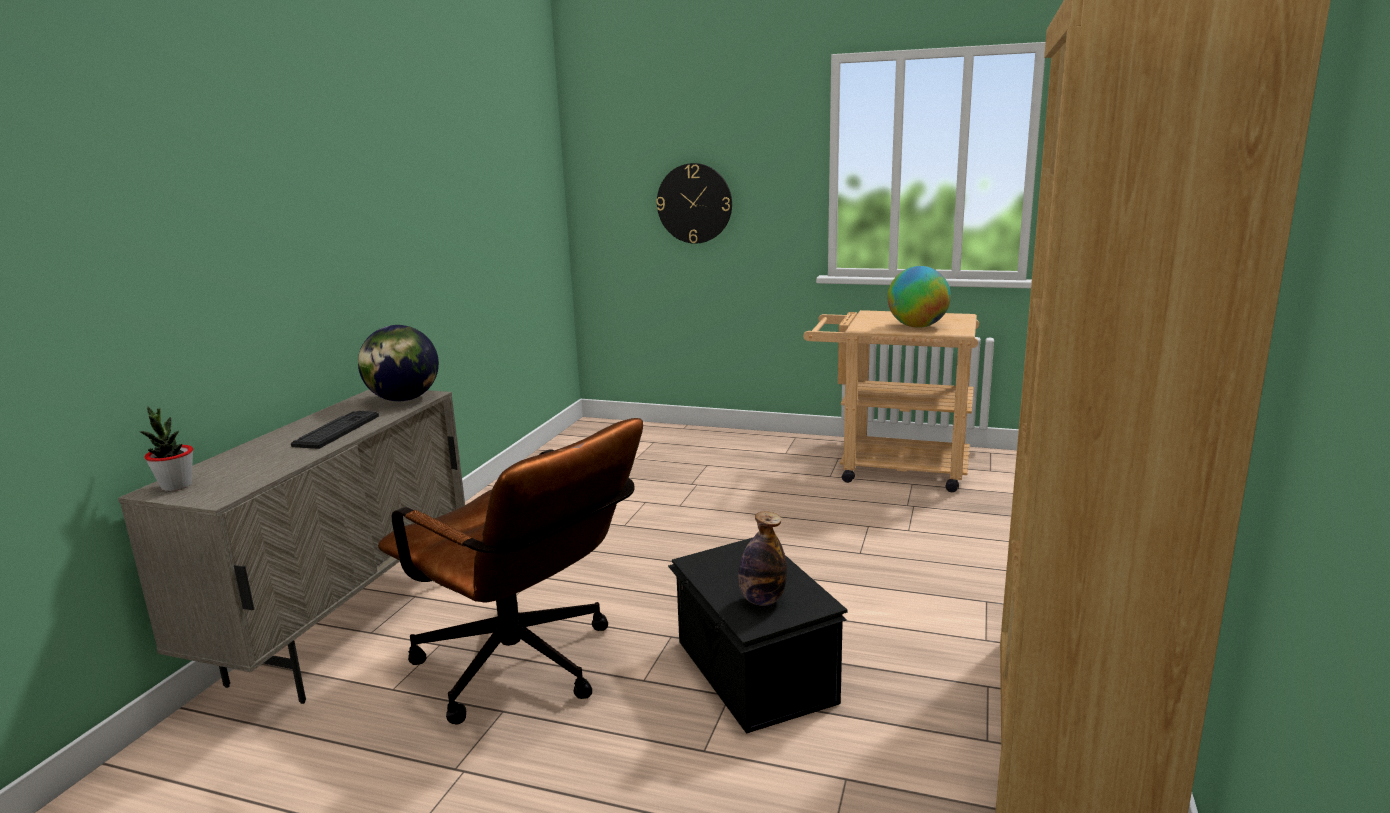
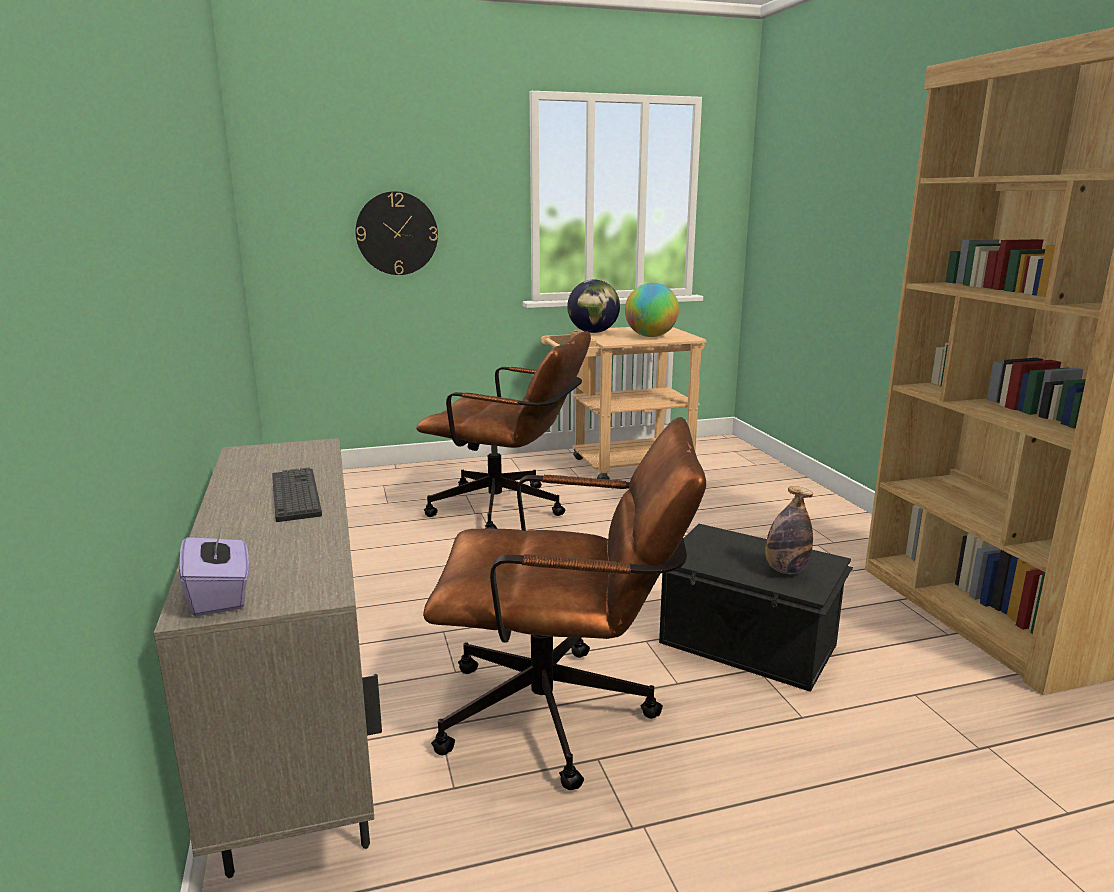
camera: 35 degrees left, 0 degrees up
potted plant [141,406,193,491] -> purple tissue box [179,522,249,617]
globe [358,325,439,401] -> globe moved to [567,280,620,333]
none -> brown office chair [416,331,591,529]

